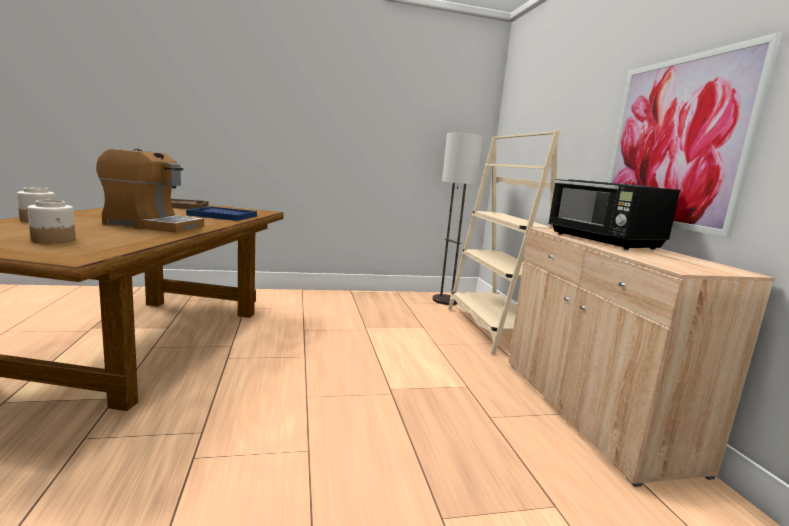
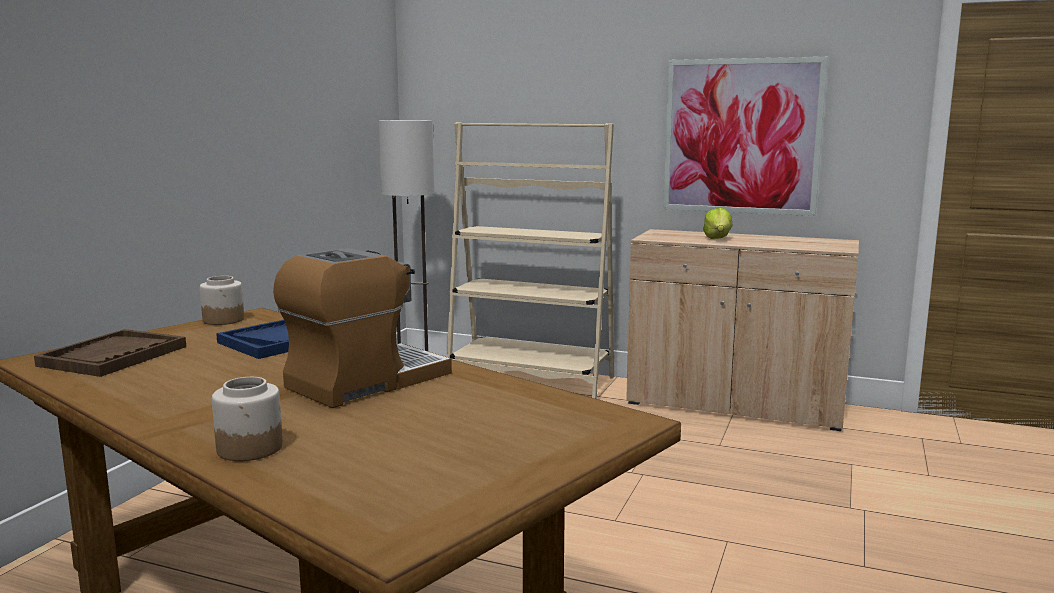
camera: 55 degrees left, 0 degrees up
jar [27,200,76,243] -> jar moved to [200,276,244,325]
black microwave [548,179,680,250] -> lettuce [703,208,732,239]

